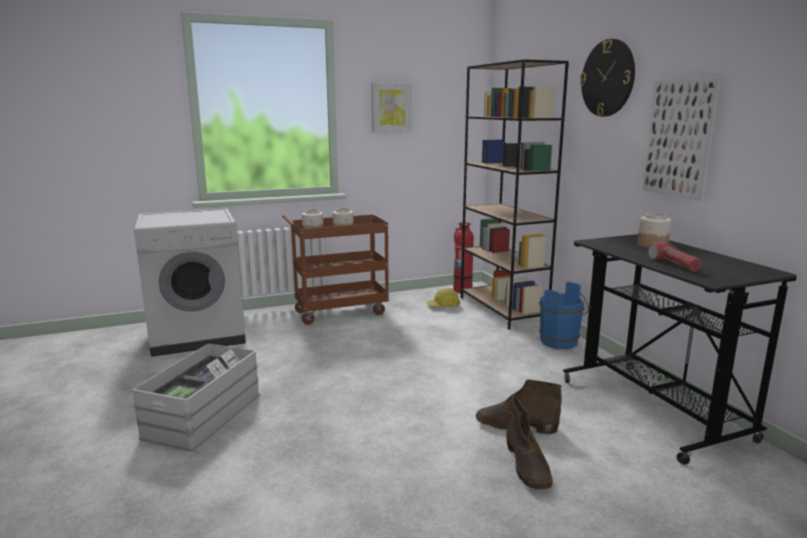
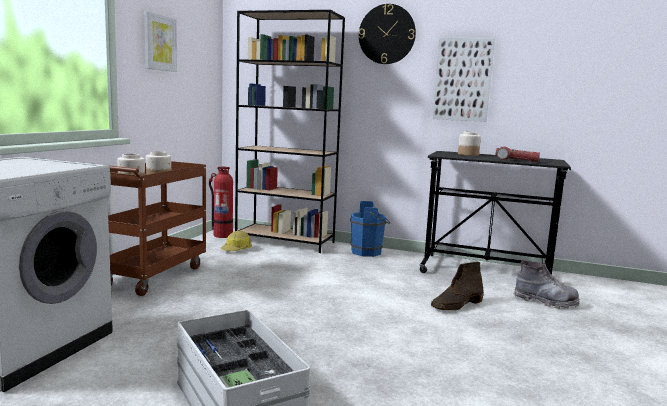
camera: 50 degrees left, 5 degrees down
brown boot [506,396,553,490] -> none
none -> grey boot [514,261,579,309]

